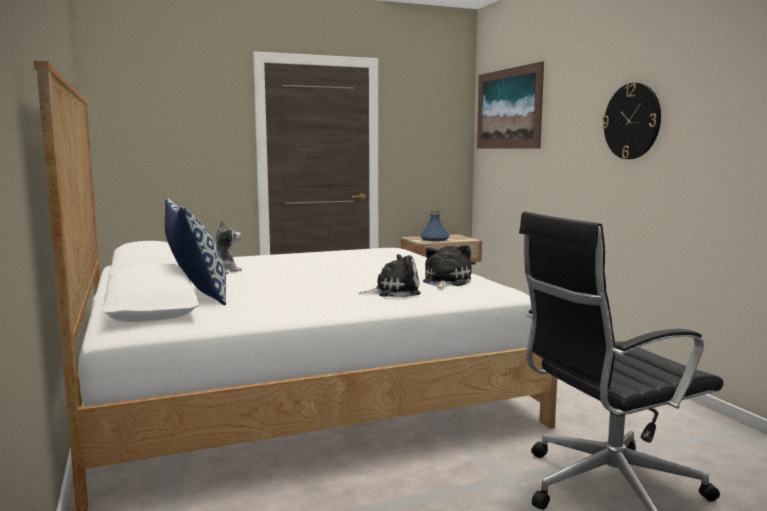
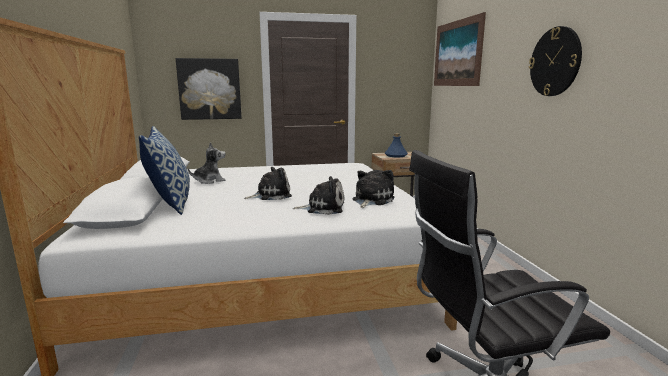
camera: 10 degrees right, 5 degrees up
none -> picture [176,58,242,120]
none -> plush toy [244,167,292,200]

